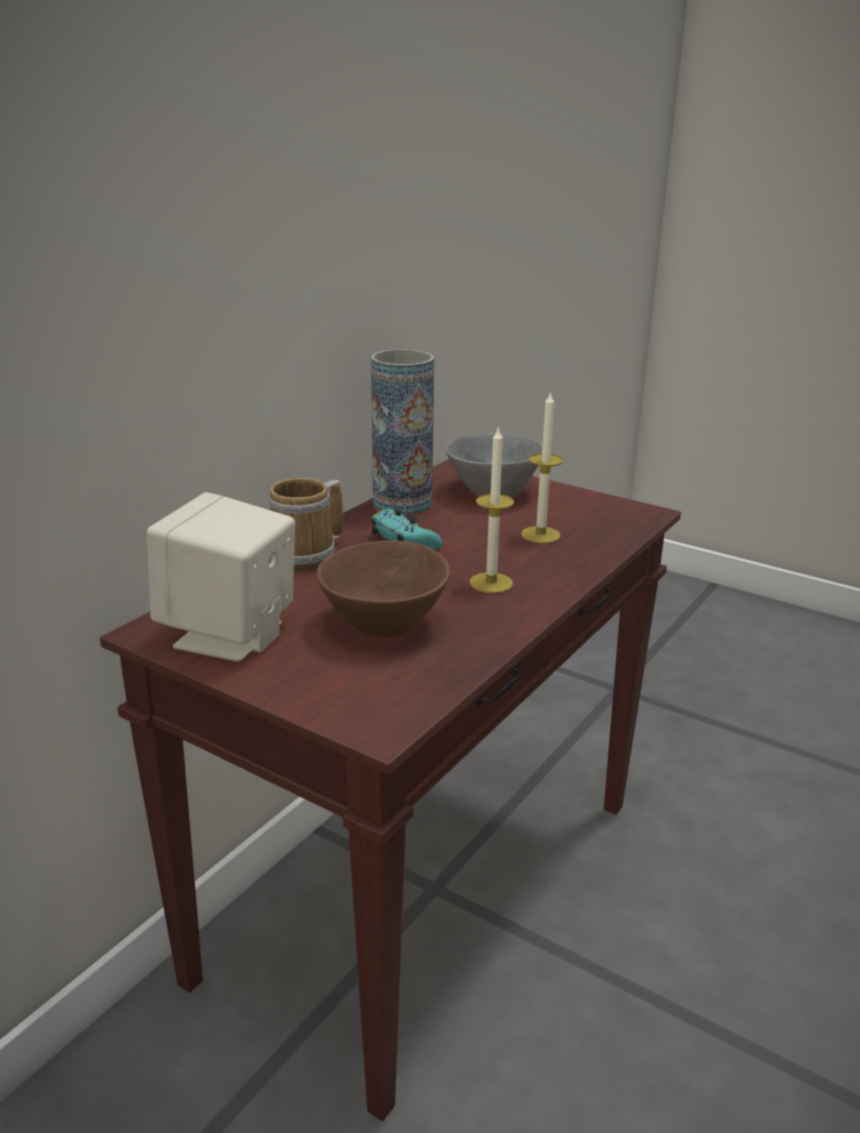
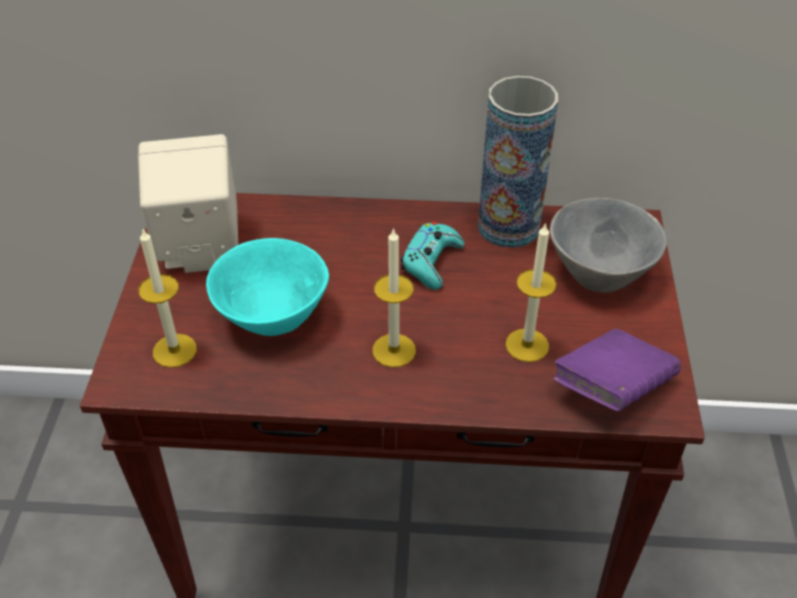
camera: 60 degrees right, 20 degrees up
mug [268,478,343,572] -> none
brown bowl [317,541,450,638] -> turquoise bowl [206,238,329,336]
none -> candle [138,229,197,368]
none -> purple book [553,329,681,411]

